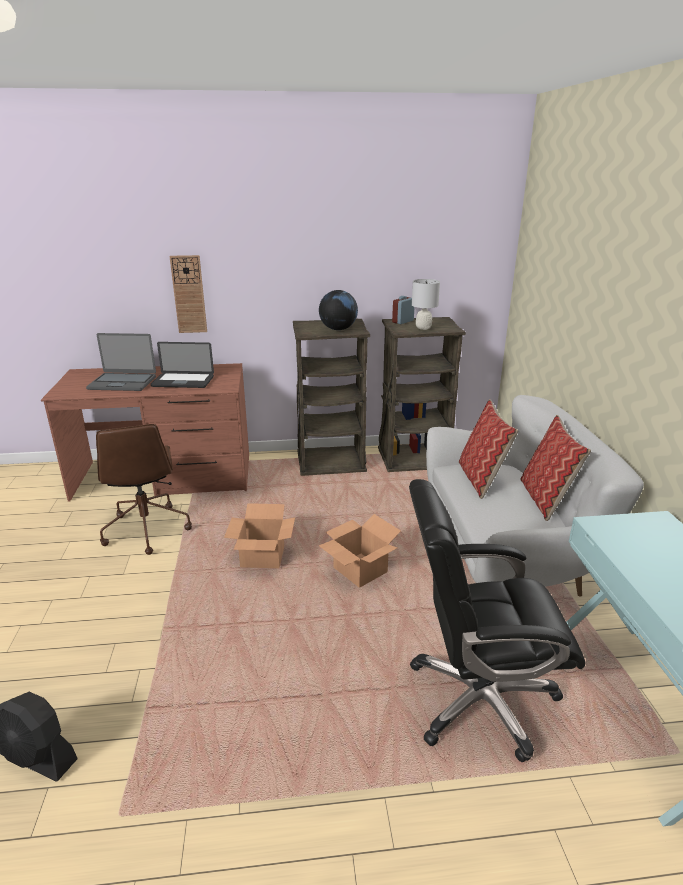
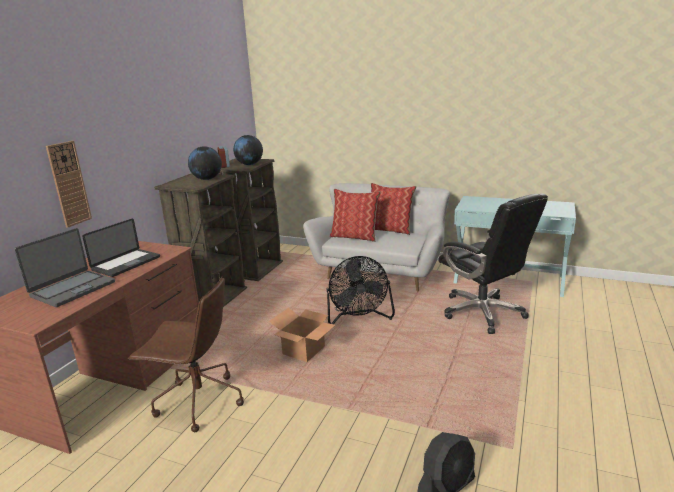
camera: 60 degrees left, 5 degrees down
cardboard box [319,514,401,588] -> black fan [326,256,395,324]
black office chair [409,479,585,762] -> black office chair turned 60 degrees counterclockwise [438,194,548,334]
grey table lamp [412,279,440,330] -> globe [233,135,263,165]

